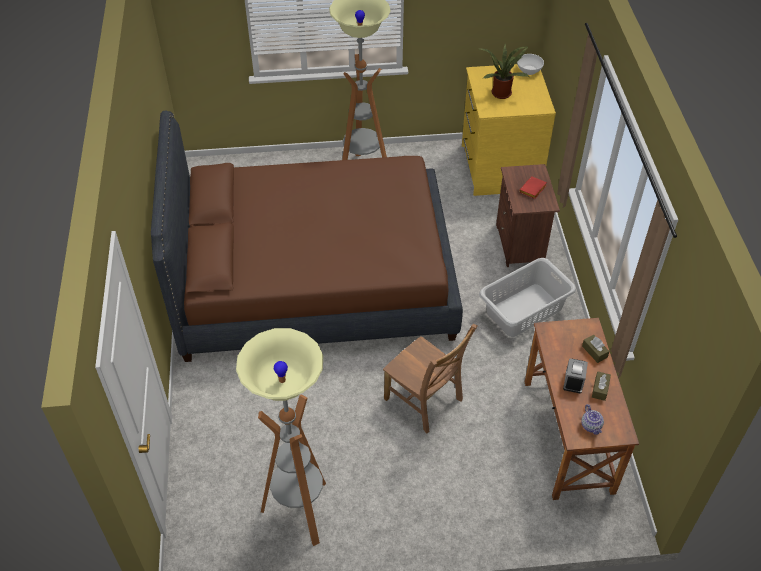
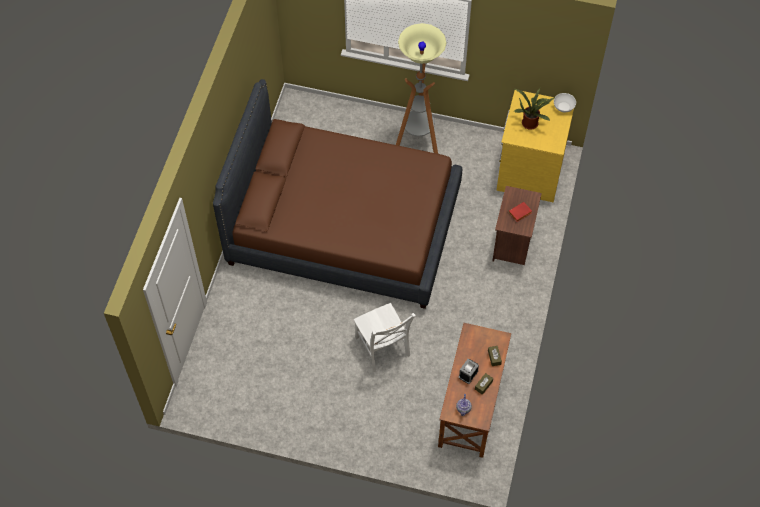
camera: 20 degrees right, 10 degrees up
floor lamp [236,328,326,546] -> none
brown chair [383,324,478,434] -> white chair [354,303,416,372]
grey laundry basket [479,258,576,337] -> none

